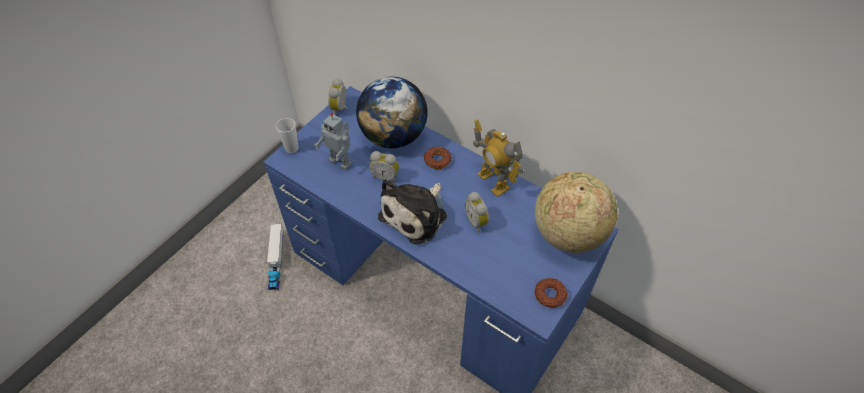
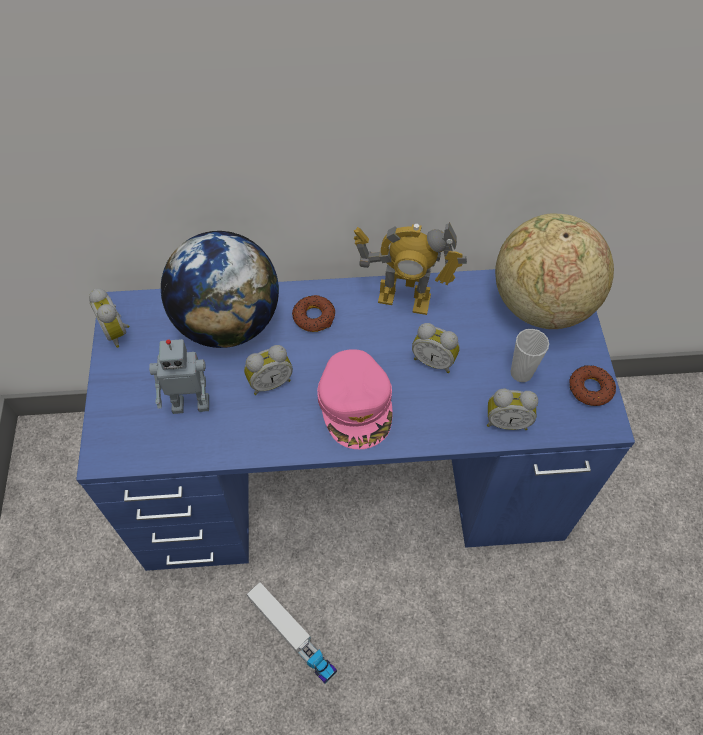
camera: 40 degrees left, 5 degrees up
toy truck [267,224,283,290] -> toy truck moved to [247,582,337,683]
cup [276,118,299,153] -> cup moved to [511,329,549,382]
plush toy [378,179,447,245] -> pink cap [317,349,393,449]
none -> alarm clock [487,389,538,430]

